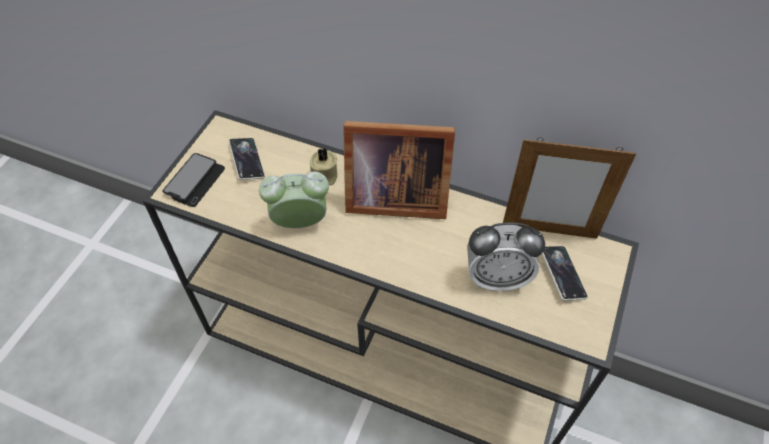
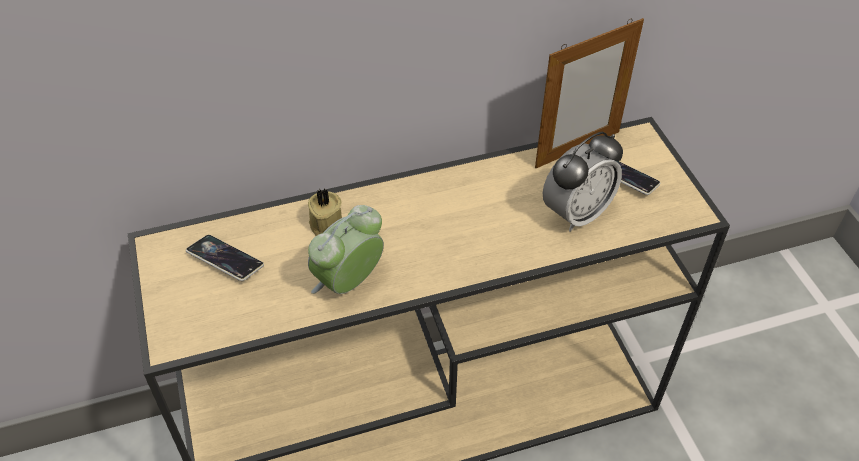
camera: 40 degrees left, 5 degrees down
phone [162,153,225,207] -> none
picture frame [343,121,455,219] -> none

